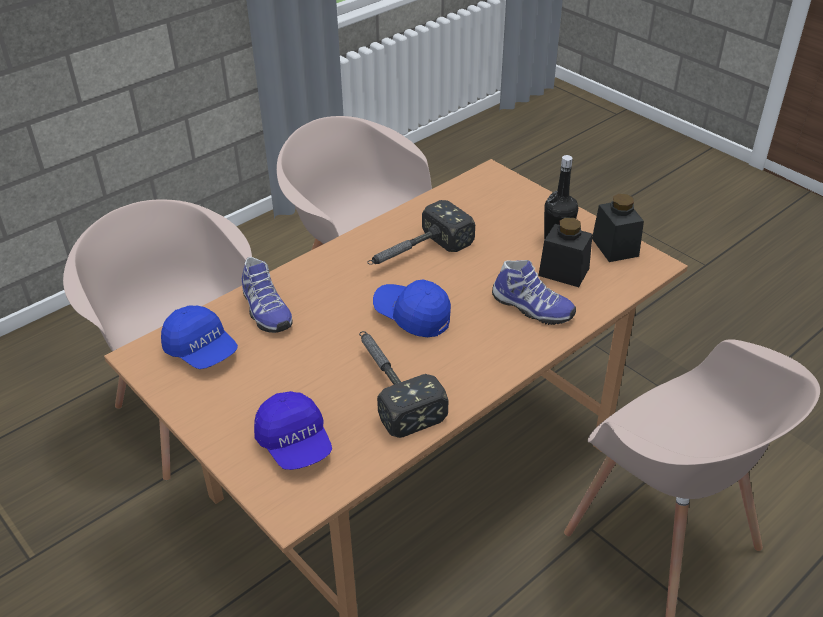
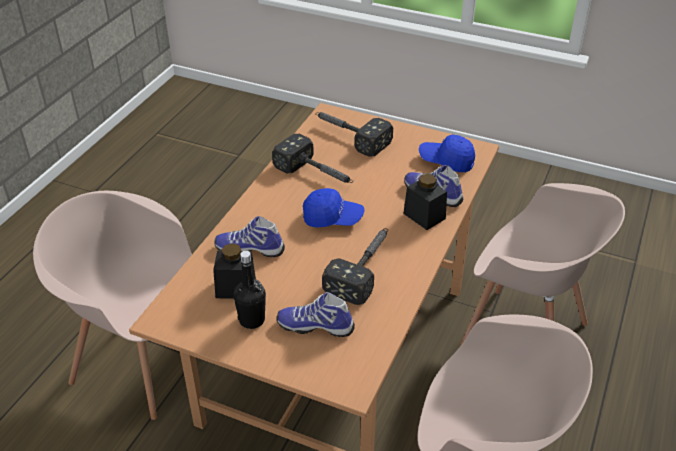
camera: 155 degrees right, 0 degrees up
blue cap [254,391,332,470] -> hammer [315,112,393,157]
black jar [592,194,644,262] -> black jar moved to [403,174,447,230]
none -> shoe [277,292,355,337]

